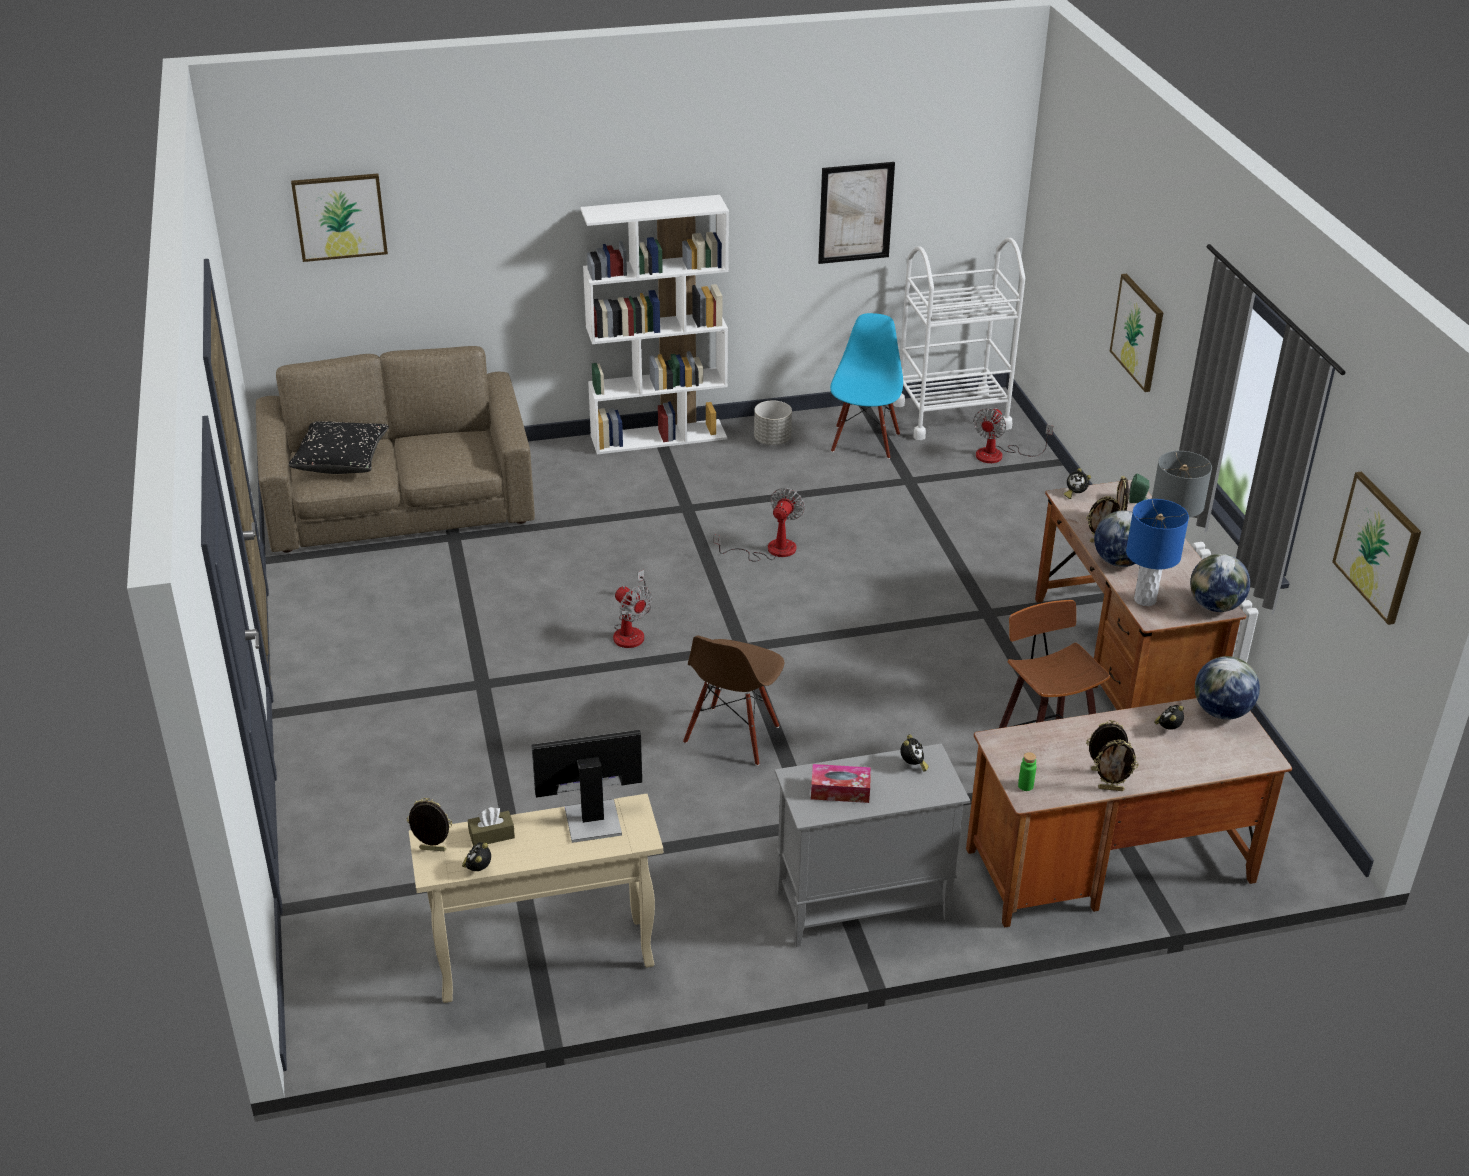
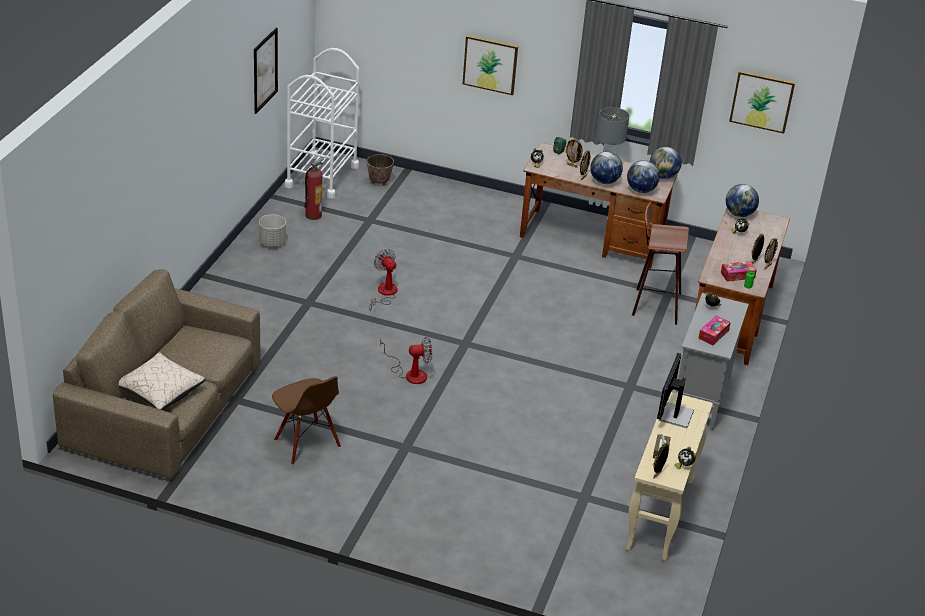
camera: 60 degrees left, 0 degrees up
black pillow [289,421,389,474] -> beige pillow [118,352,206,410]
picture [291,173,388,262] -> none
white bookcase [580,195,729,454] -> none
brown chair [683,636,784,766] -> brown chair moved to [272,376,341,465]
blue chair [830,313,903,459] -> fire extinguisher [304,158,324,220]
fan [973,408,1053,463] -> planter [367,154,394,185]
blue table lamp [1126,499,1189,606] -> globe [627,160,660,193]
none -> tissue box [721,261,757,282]

